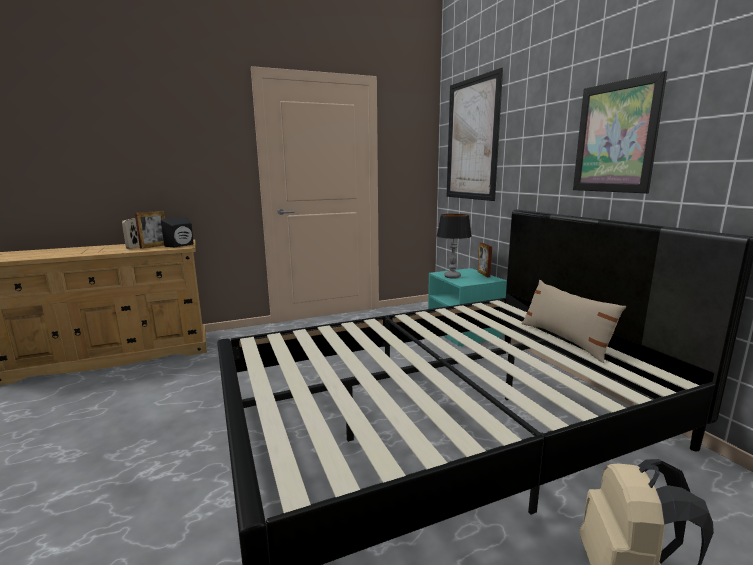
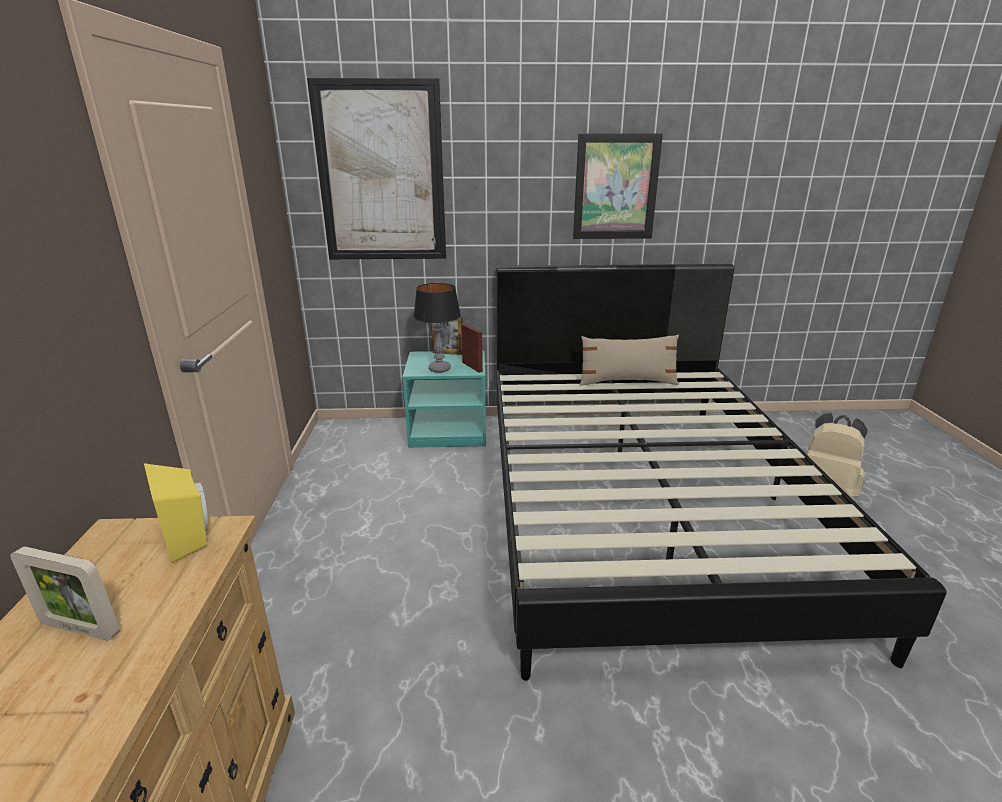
camera: 70 degrees left, 10 degrees up
picture frame [135,211,165,249] -> picture frame moved to [461,323,483,373]
black speaker [161,217,193,247] -> yellow speaker [144,463,208,563]

